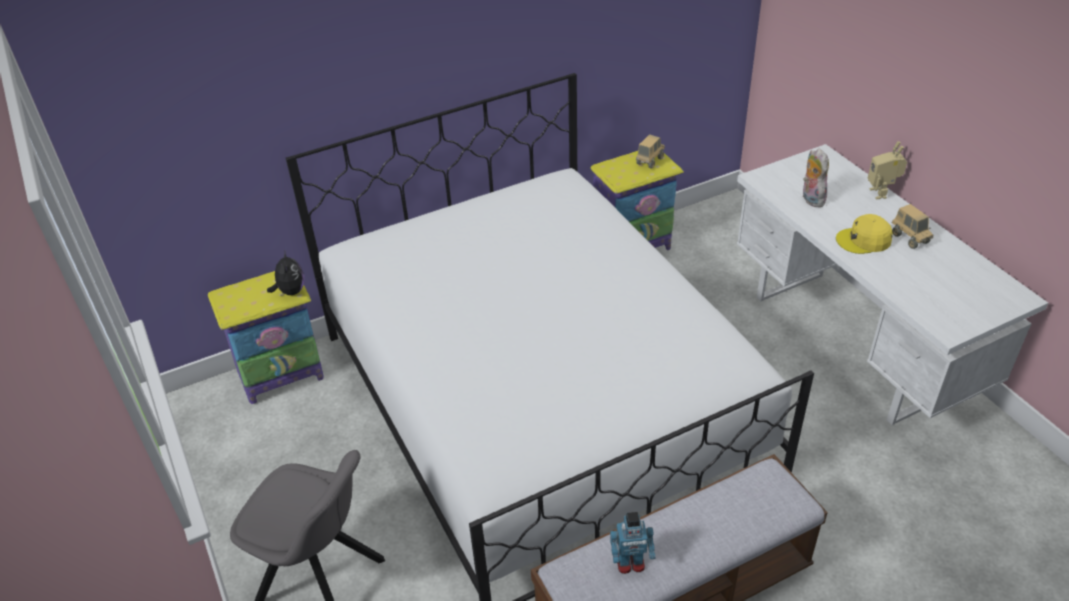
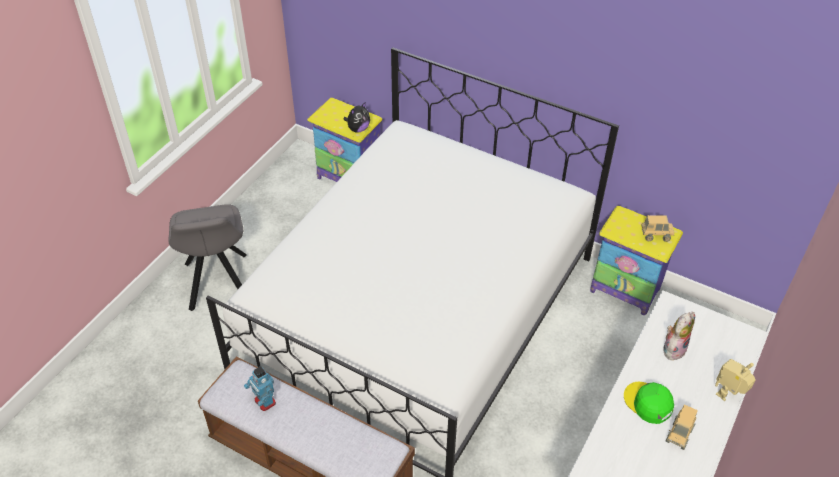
camera: 55 degrees right, 5 degrees up
yellow cap [836,214,893,254] -> green cap [624,382,674,424]

